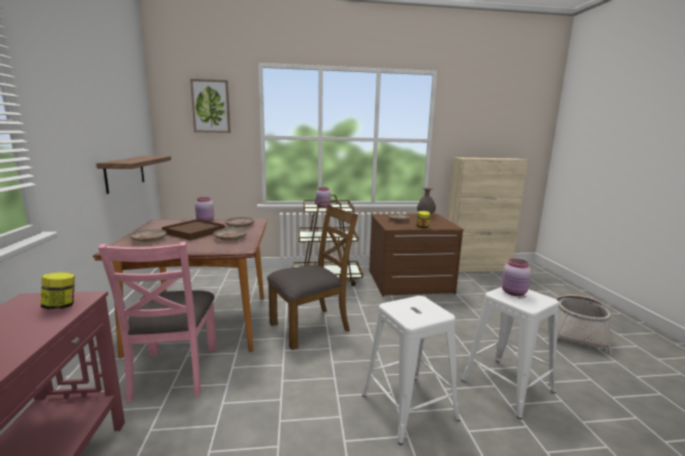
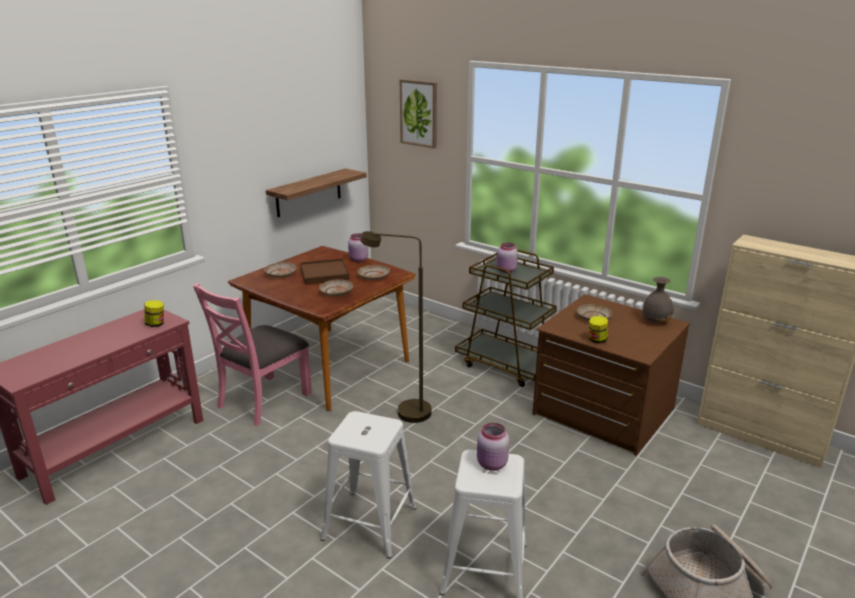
camera: 45 degrees right, 10 degrees up
brown chair [267,204,358,350] -> brown floor lamp [360,231,432,423]

